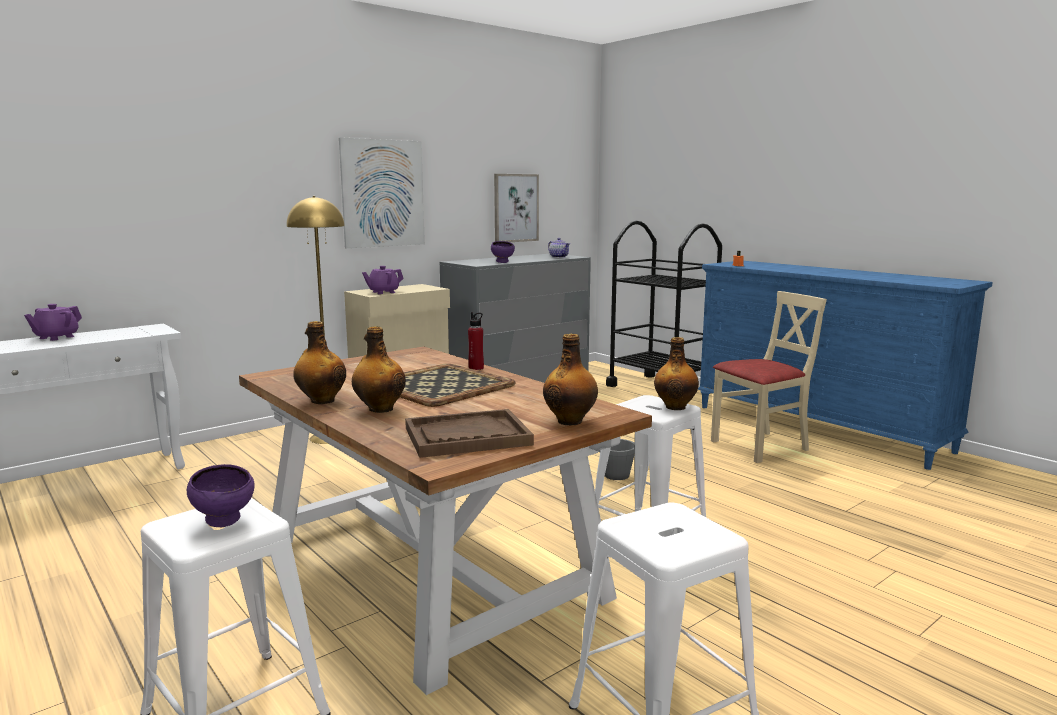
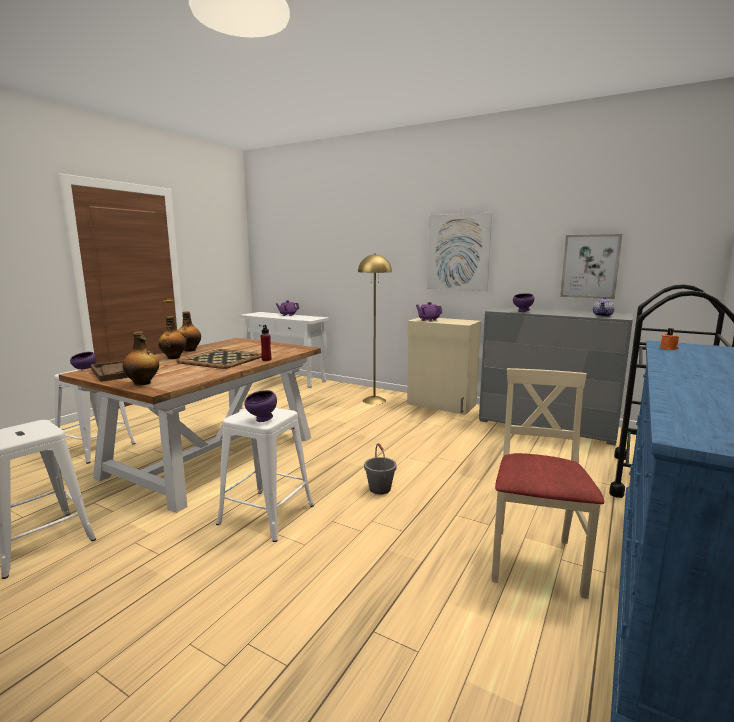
camera: 70 degrees right, 0 degrees up
bottle [654,337,699,410] -> purple bowl [244,390,277,422]
beige chair [711,291,827,463] -> beige chair turned 120 degrees counterclockwise [491,368,604,599]

